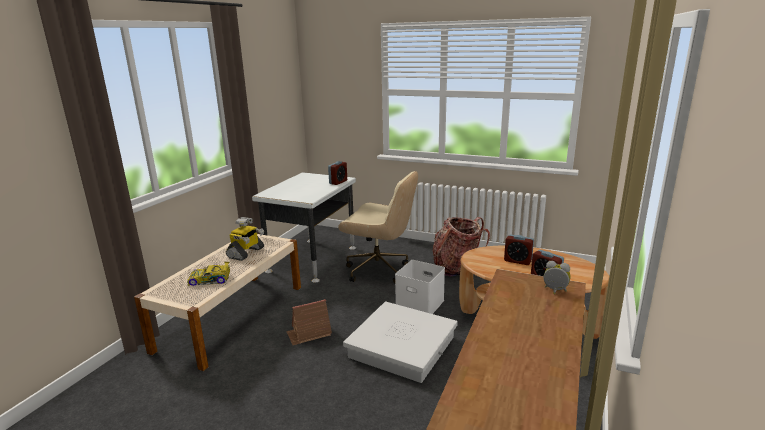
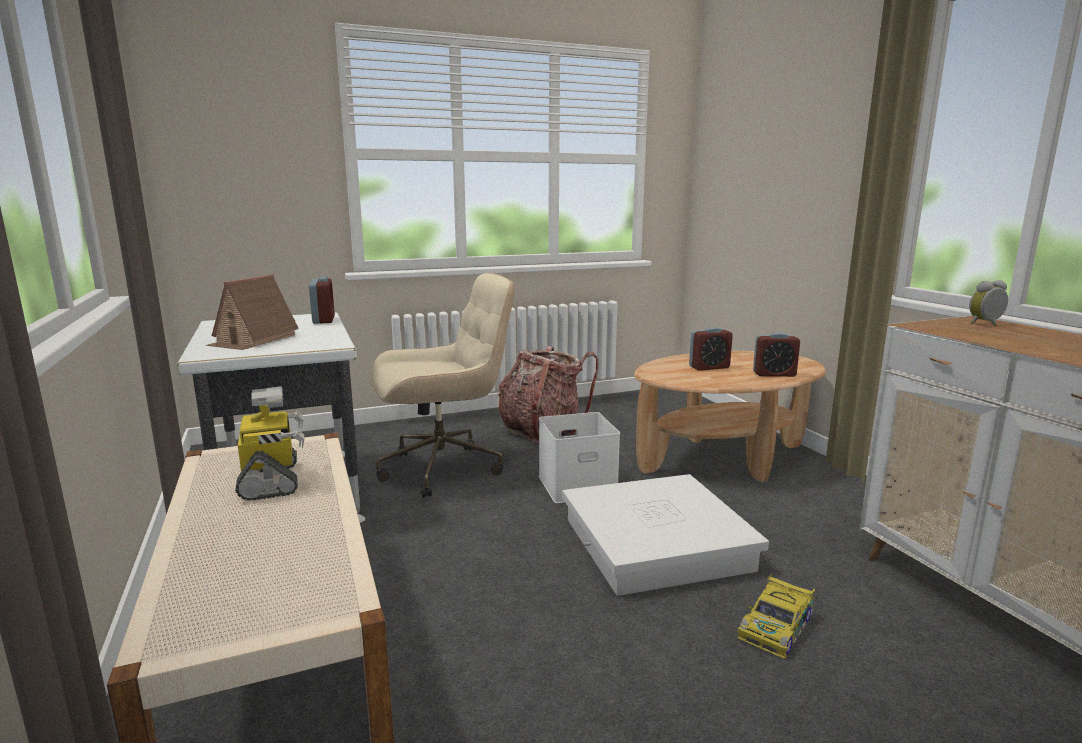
camera: 45 degrees left, 5 degrees down
toy car [187,262,230,286] -> toy car moved to [738,573,815,658]
toy house [286,299,332,345] -> toy house moved to [206,274,299,350]

